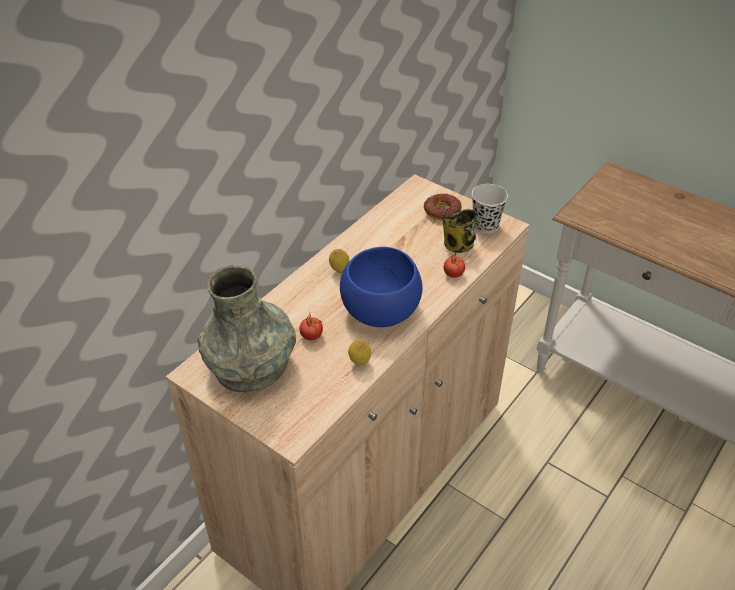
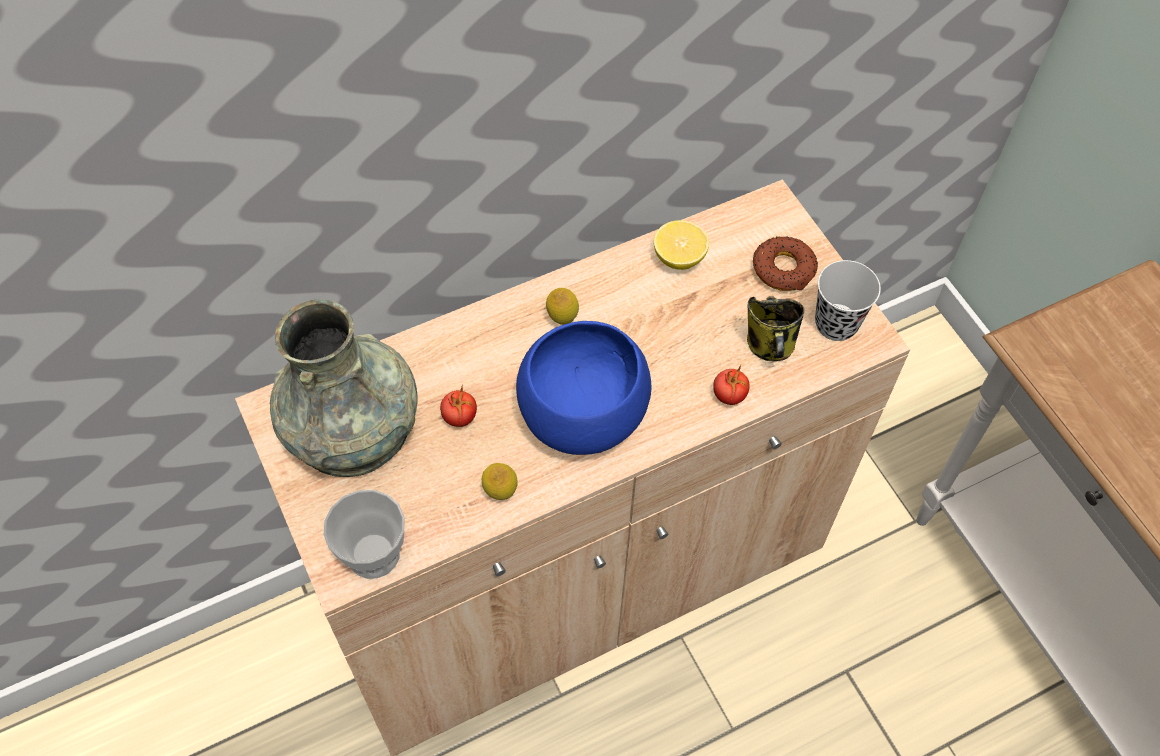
camera: 25 degrees right, 15 degrees up
none -> cup [323,490,405,579]
none -> lemon [654,220,709,270]

